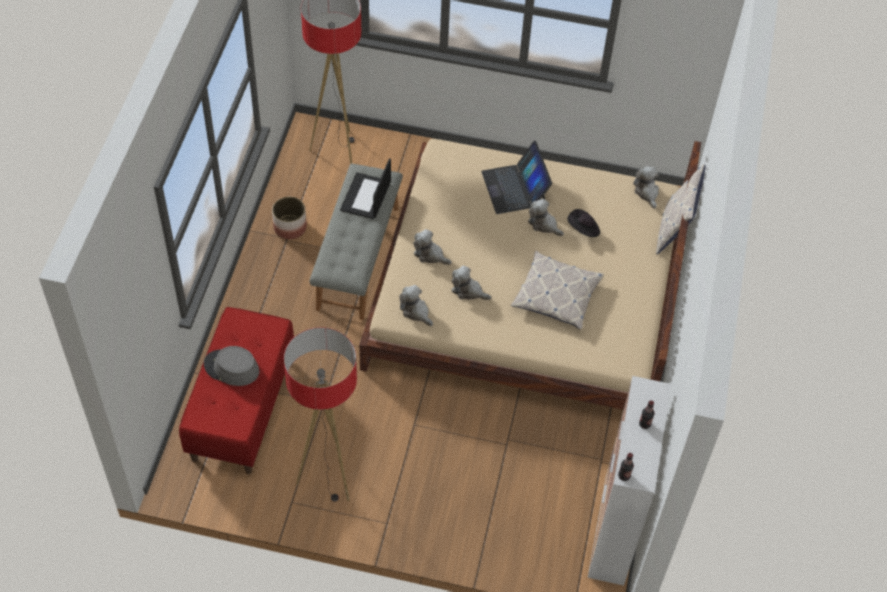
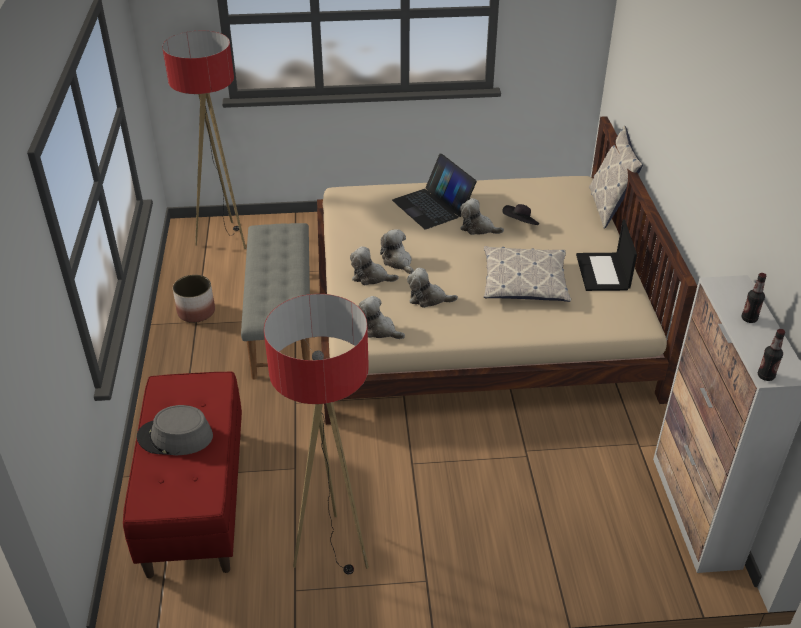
camera: 15 degrees left, 15 degrees down
laptop [340,158,391,219] -> laptop moved to [576,220,637,291]
plush toy [633,166,659,209] -> plush toy moved to [380,229,414,274]

